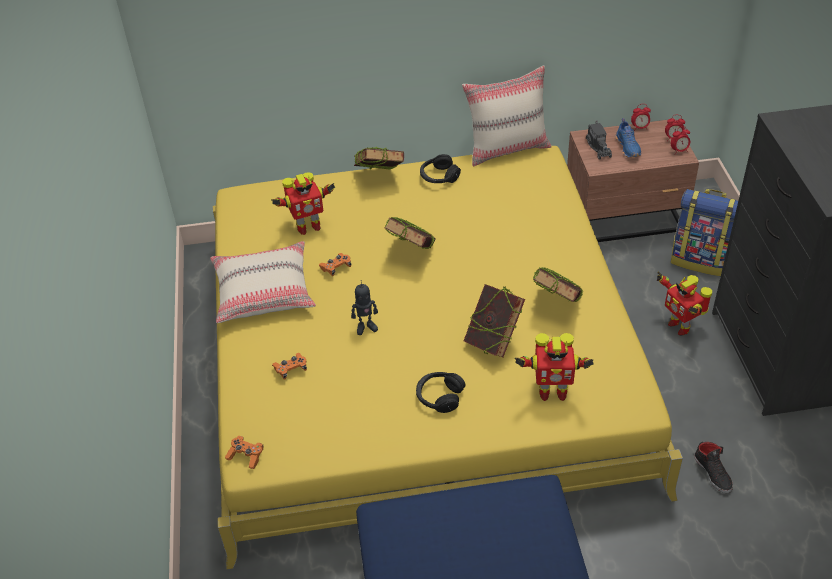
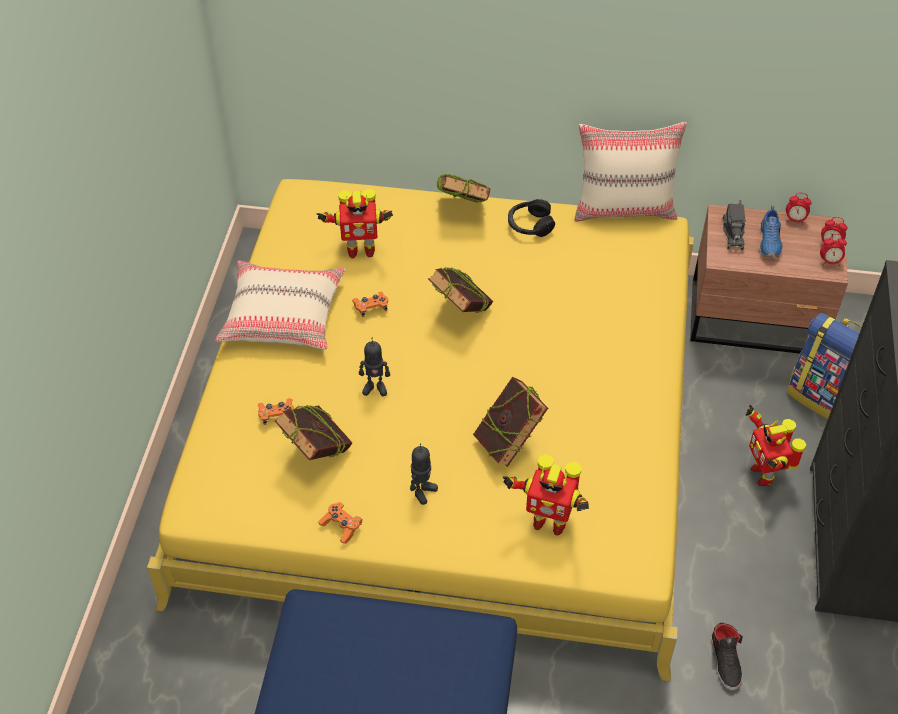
camera: 15 degrees right, 5 degrees up
orange game controller [225,436,264,469] -> orange game controller moved to [318,502,362,544]
black headphones [416,372,466,413] -> toy robot [410,443,438,505]
book [533,267,583,302] -> book moved to [275,405,352,460]

